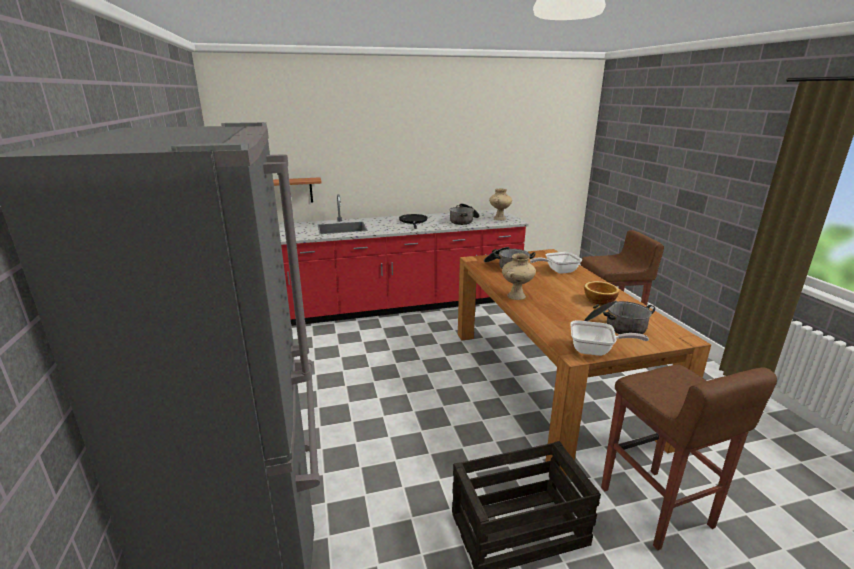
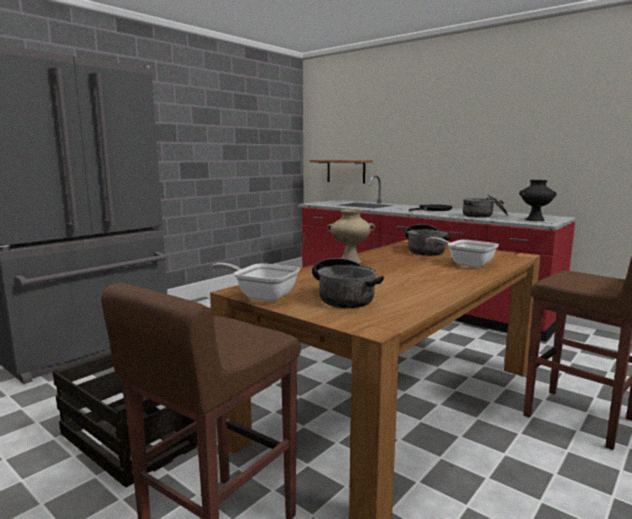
camera: 55 degrees right, 10 degrees down
beige vase [489,189,512,220] -> black vase [519,180,557,221]
frying pan [570,320,649,356] -> frying pan turned 135 degrees clockwise [211,263,300,302]
bowl [584,281,619,305] -> none

